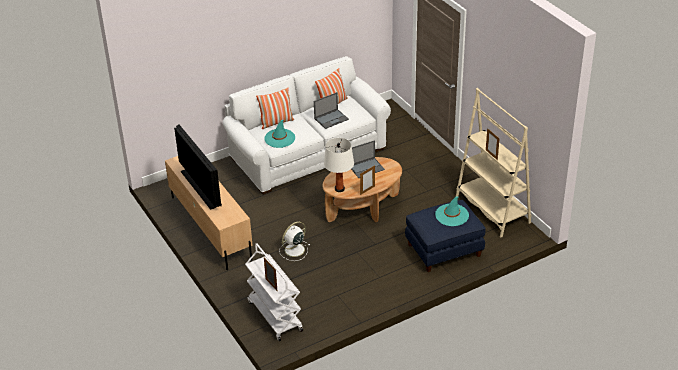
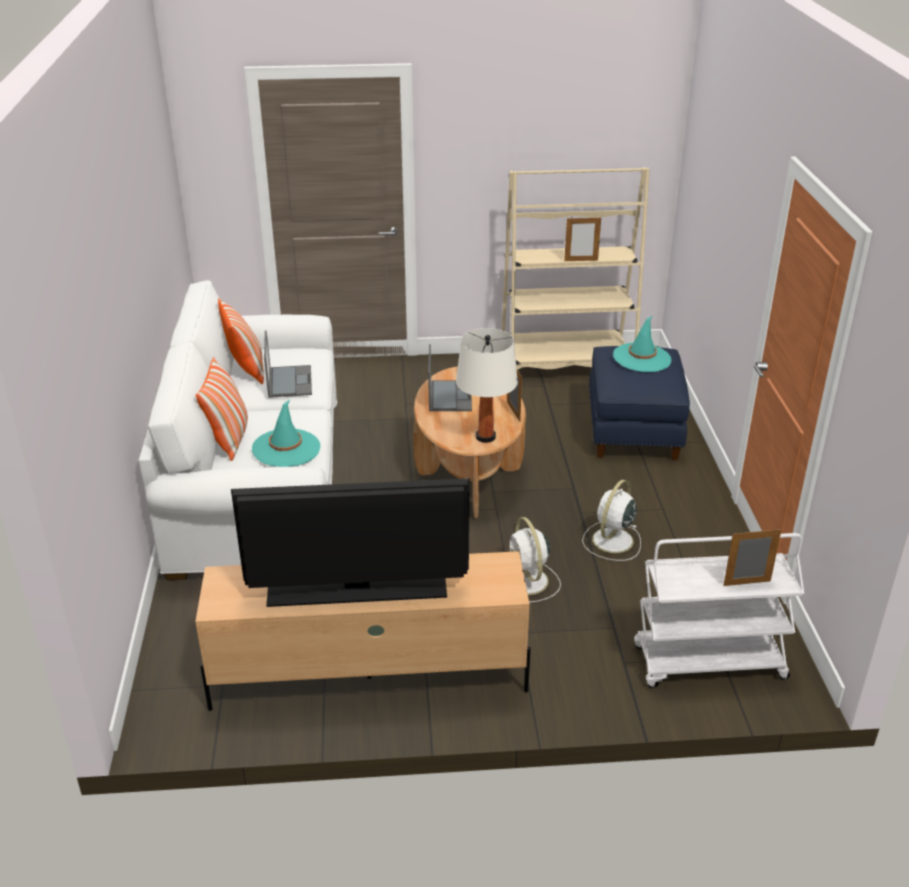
camera: 65 degrees left, 5 degrees down
none -> white fan [582,479,641,561]

